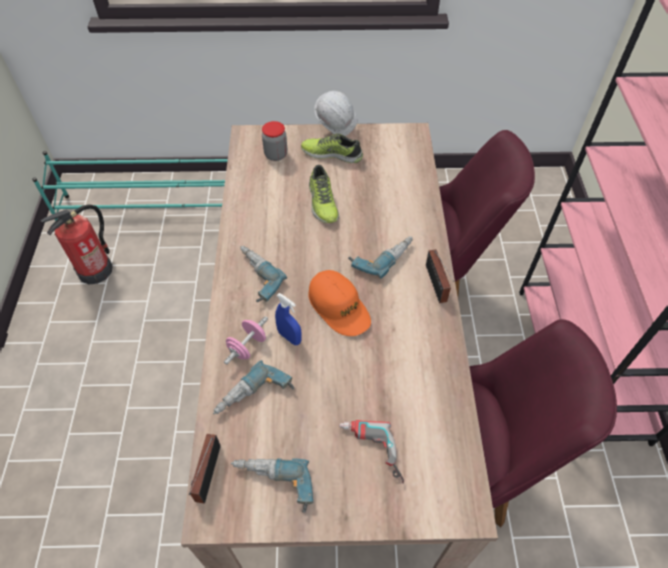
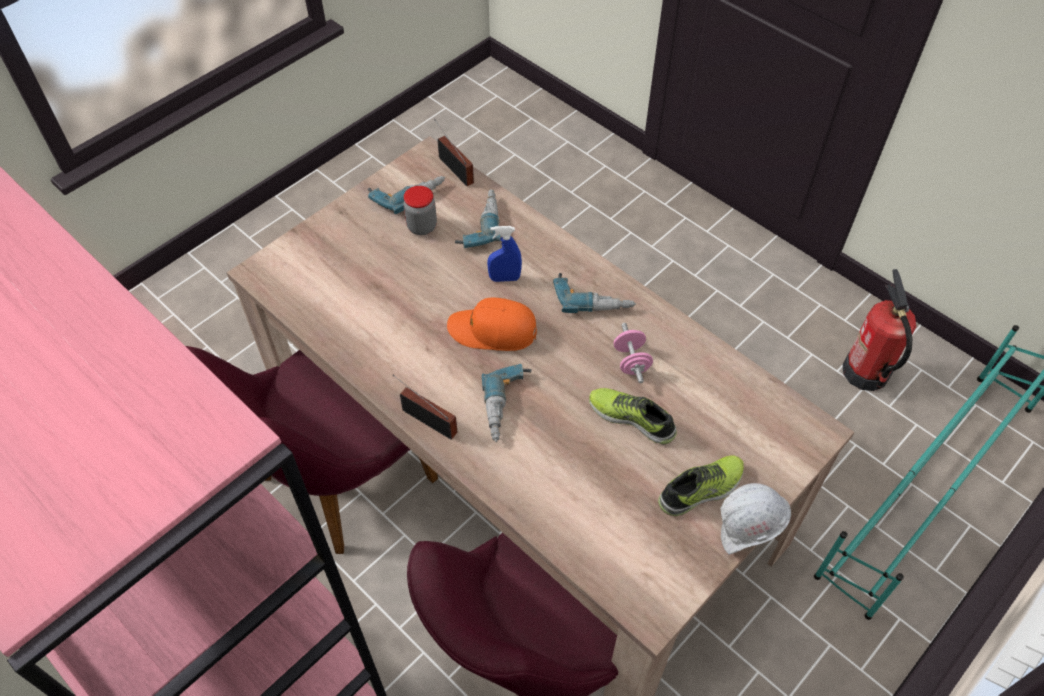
camera: 135 degrees right, 0 degrees up
pink dumbbell [224,316,268,365] -> pink dumbbell moved to [614,323,653,383]
jar [262,121,287,161] -> jar moved to [404,186,437,235]
power drill [339,420,404,484] -> none

